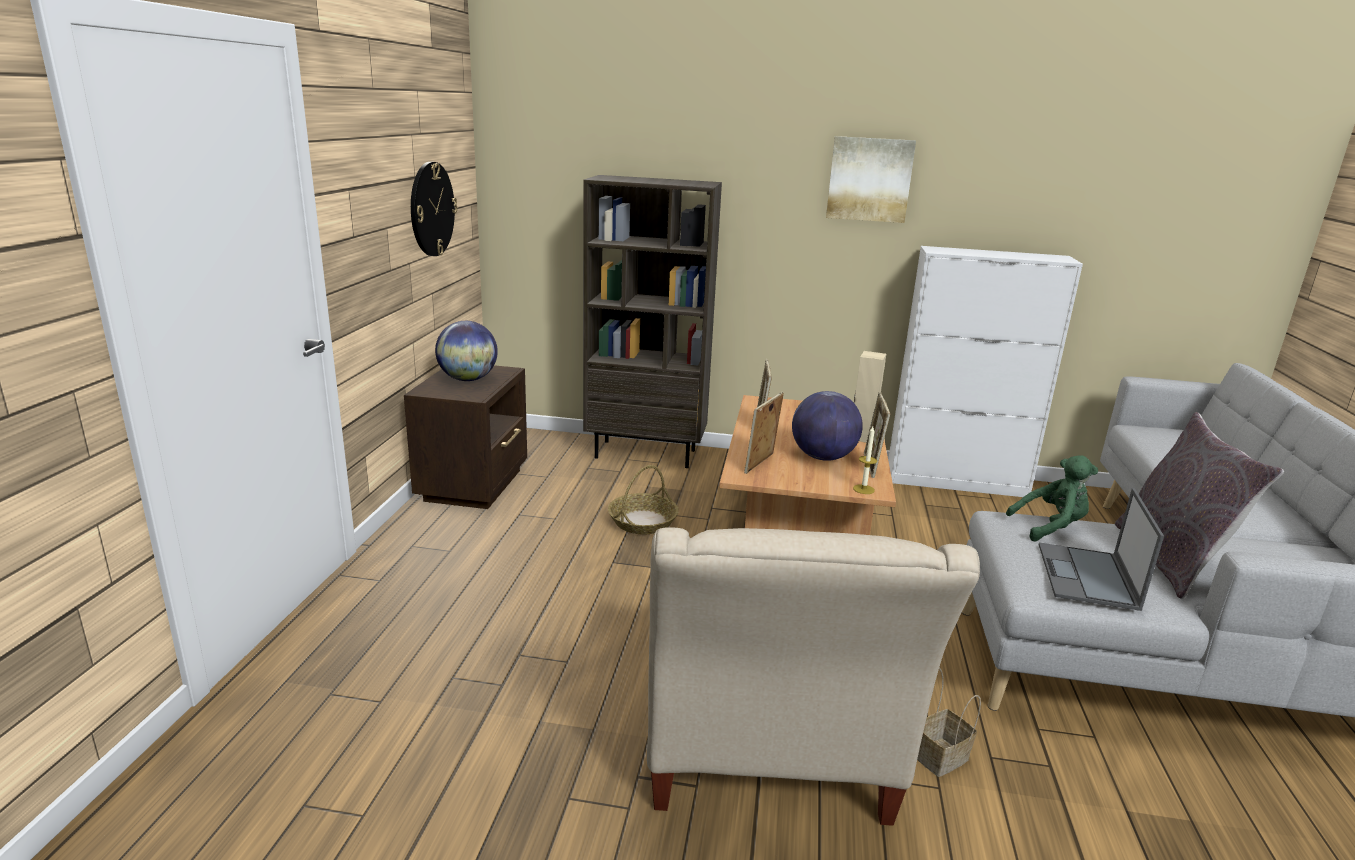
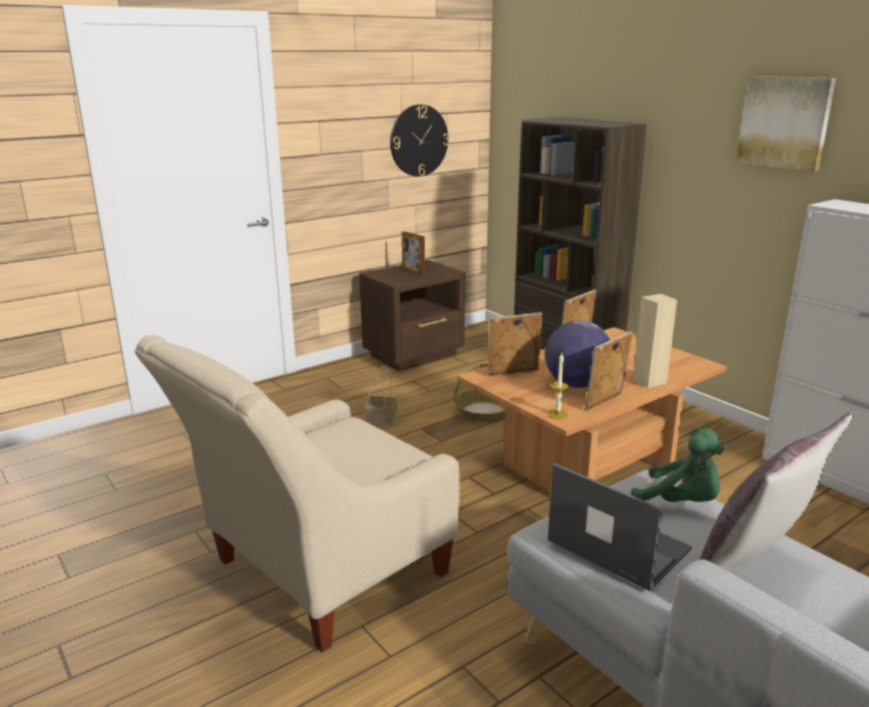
camera: 45 degrees right, 0 degrees up
globe [435,321,498,381] -> picture frame [402,231,425,275]
basket [917,668,981,777] -> basket moved to [364,366,397,426]
laptop [1039,488,1164,611] -> laptop turned 75 degrees clockwise [548,463,692,591]

